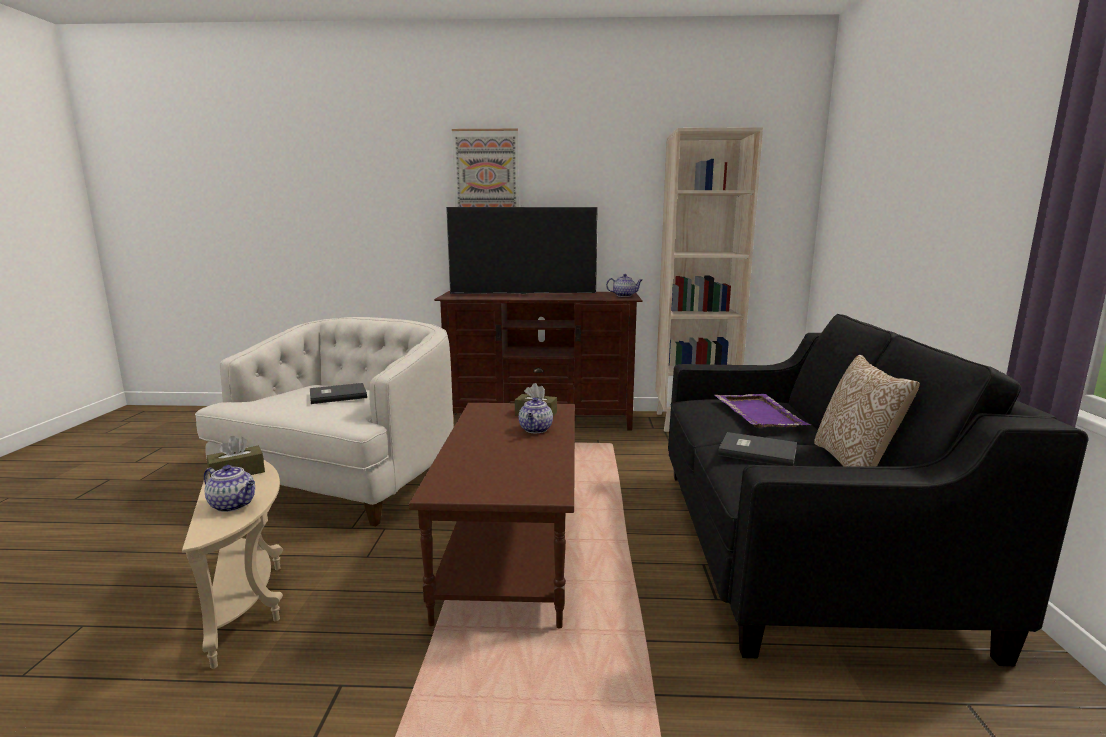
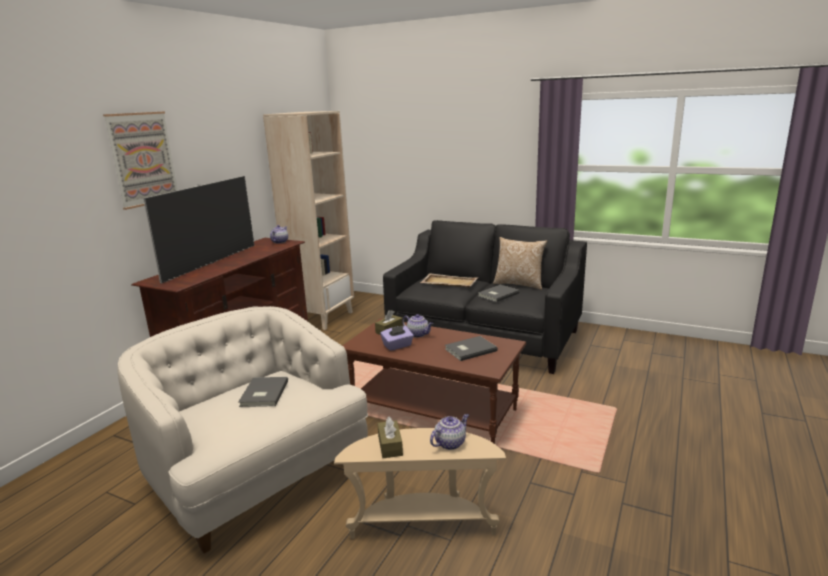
camera: 65 degrees left, 5 degrees up
purple tray [715,394,811,428] -> beige tray [420,273,478,288]
none -> purple tissue box [380,325,414,351]
none -> grey book [445,336,498,361]

